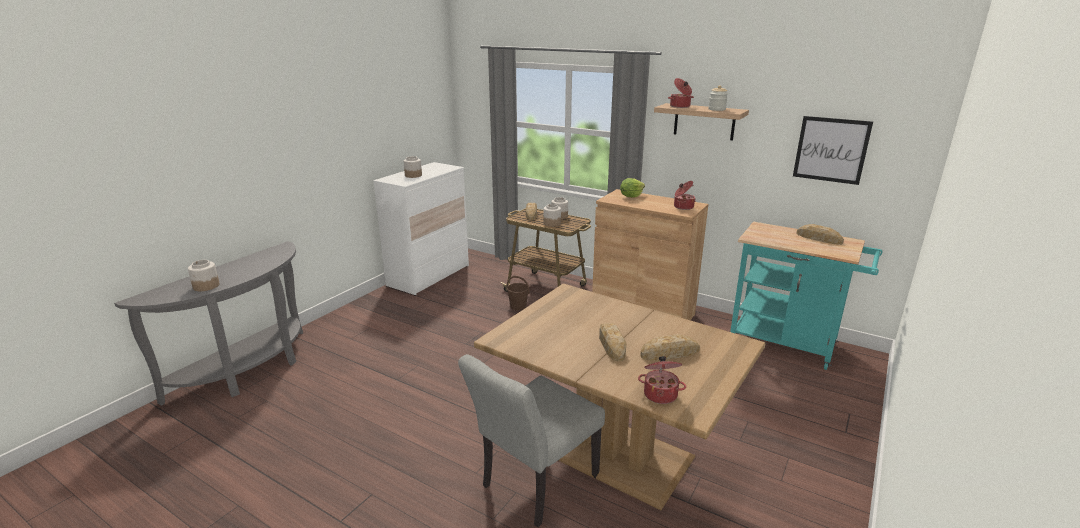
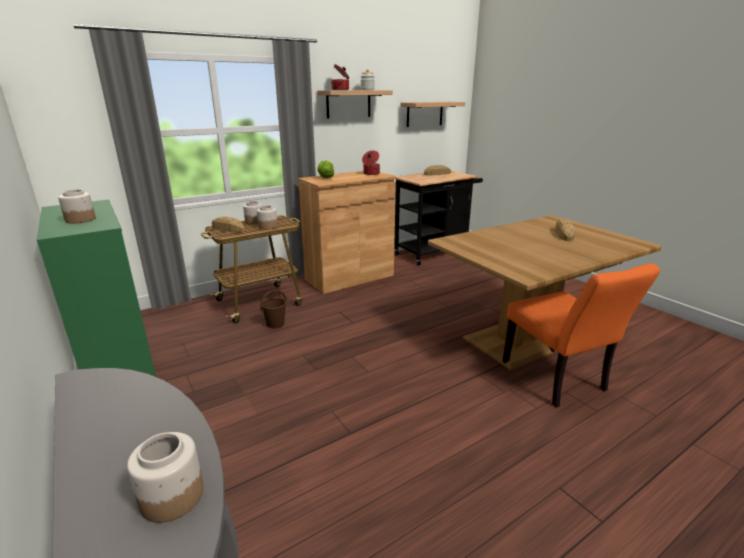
camera: 65 degrees left, 0 degrees up
white dresser [373,162,469,295] -> green dresser [37,200,156,377]
grey chair [458,354,605,527] -> orange chair [503,264,660,407]
bread [599,323,626,362] -> none
cooking pot [638,356,686,404] -> none
turquoise cart [730,221,882,370] -> black cart [394,171,483,266]
picture [793,116,873,185] -> shelf [400,102,465,127]

